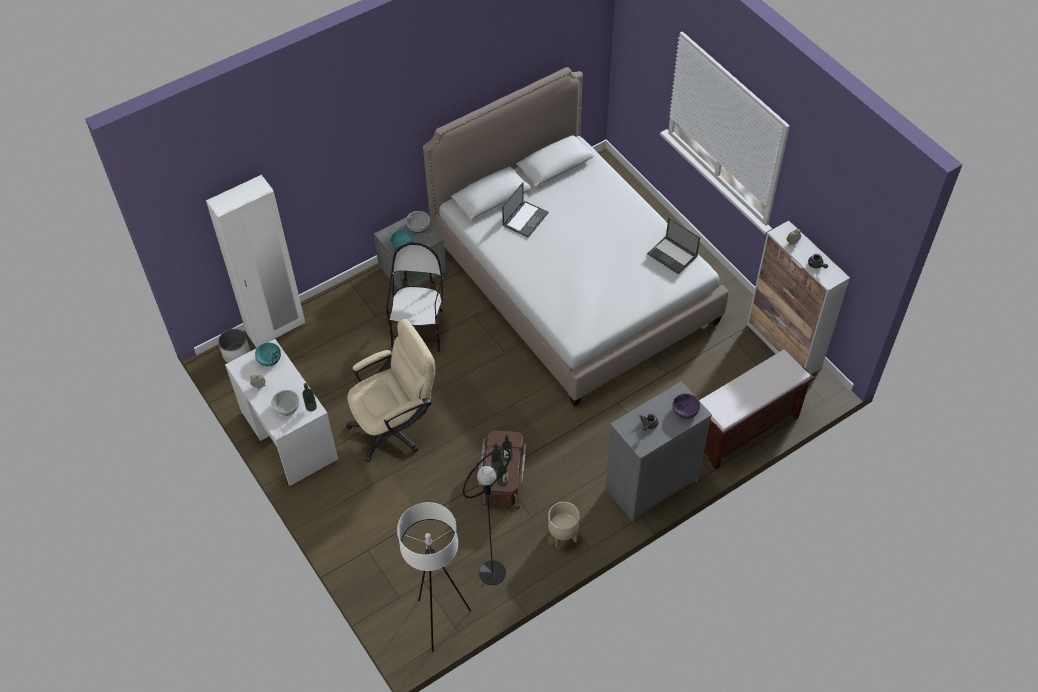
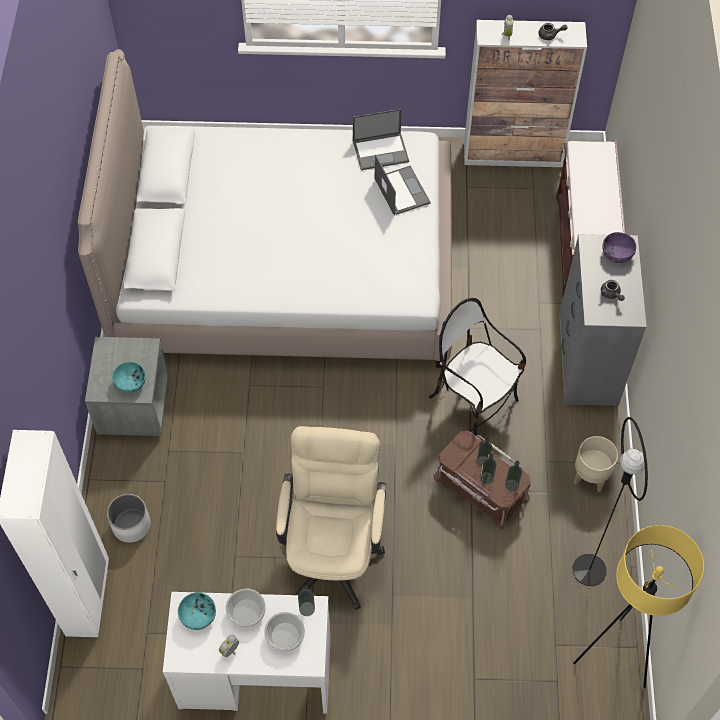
camera: 55 degrees left, 5 degrees up
white planter [218,329,250,363] -> white planter moved to [107,494,151,543]
chair [386,242,443,352] -> chair moved to [429,298,526,436]
white floor lamp [397,502,471,652] -> yellow floor lamp [573,525,704,688]
bowl [406,211,430,233] -> bowl moved to [226,589,266,628]
laptop [502,182,548,238] -> laptop moved to [375,154,431,215]

